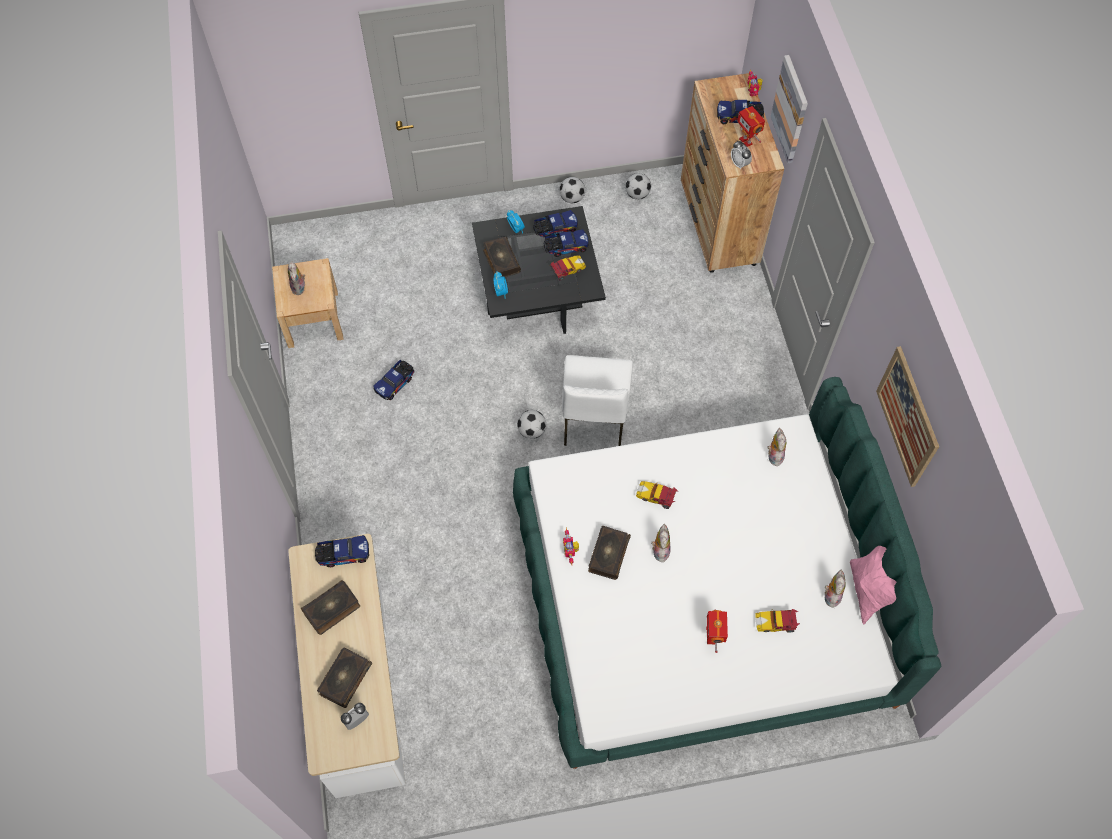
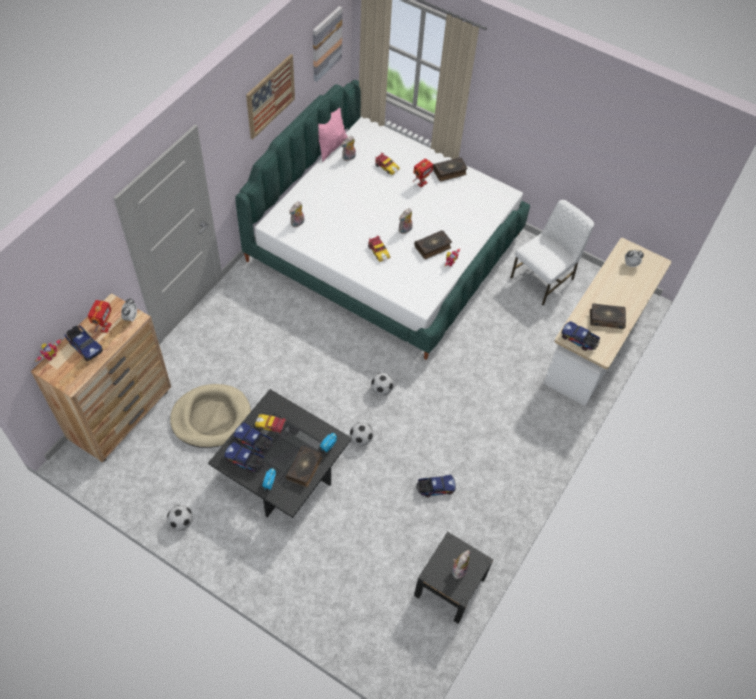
camera: 140 degrees left, 5 degrees down
beige nightstand [272,258,344,348] -> black nightstand [414,532,493,624]
book [317,648,372,708] -> book moved to [433,157,468,182]
white chair [562,355,633,446] -> white chair moved to [510,200,594,305]
football [625,173,651,200] -> football moved to [350,422,373,446]
picture [770,55,808,164] -> picture moved to [313,6,342,82]
none -> beige dog bed [170,384,251,448]

